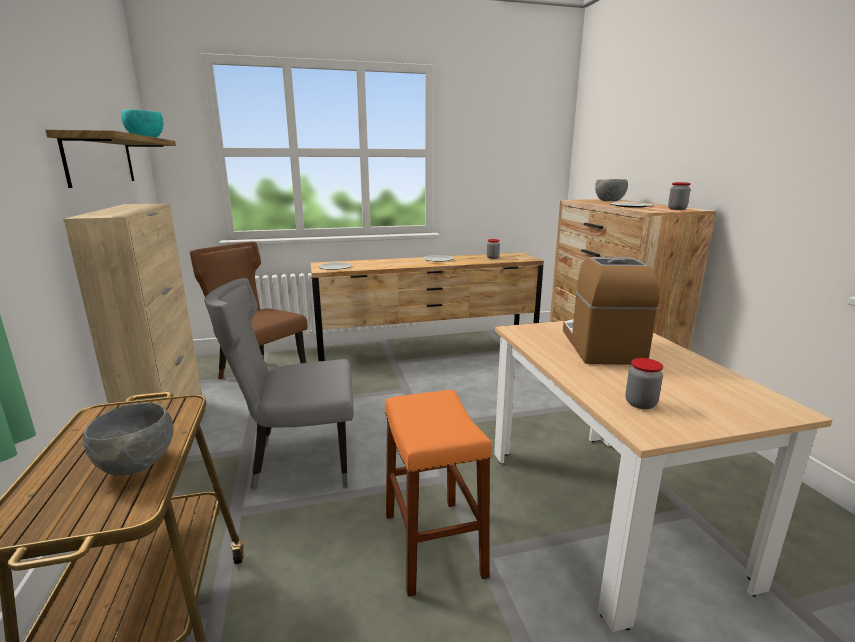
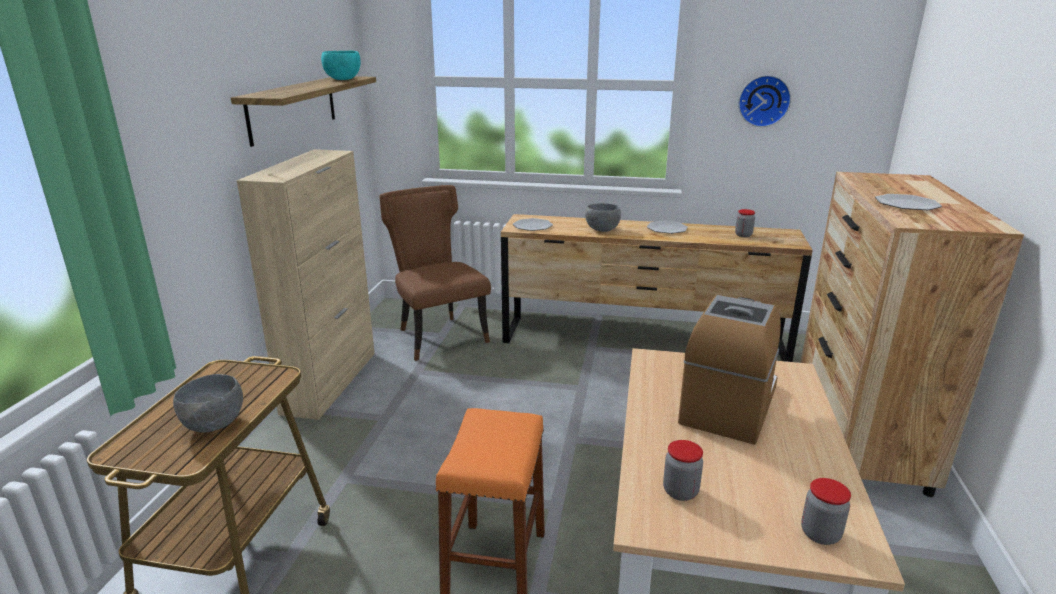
camera: 25 degrees right, 5 degrees up
grey chair [204,278,354,490] -> none
grey bowl [595,179,628,201] -> grey bowl moved to [585,203,621,232]
jar [668,182,691,210] -> jar moved to [801,478,851,545]
none -> wall clock [738,75,791,127]

